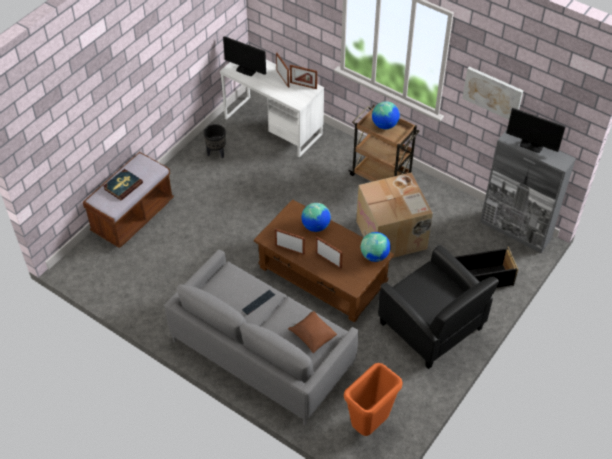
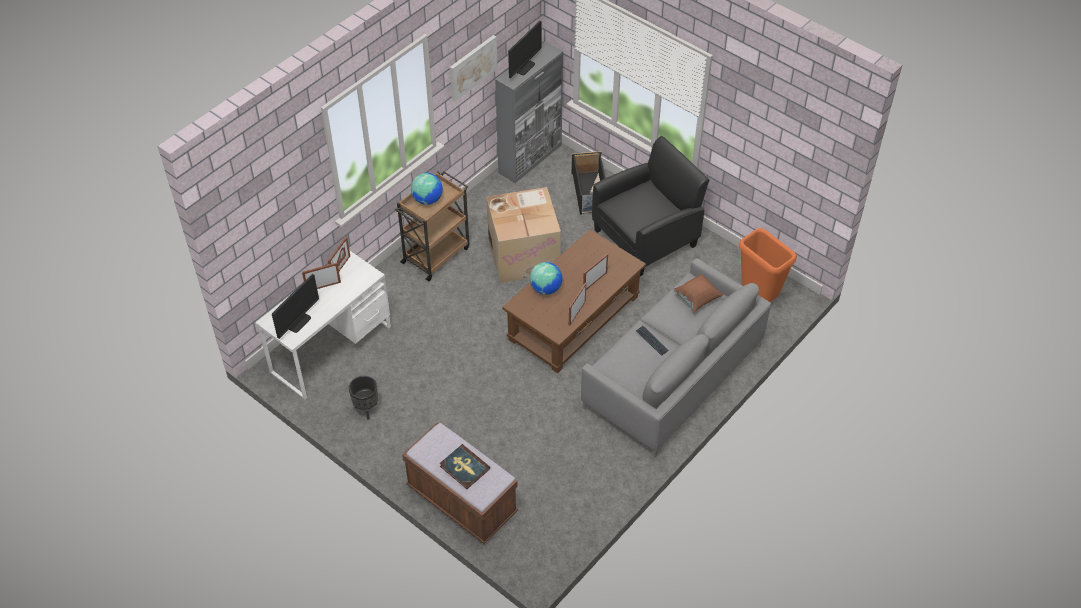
camera: 85 degrees left, 0 degrees up
globe [360,232,391,262] -> none

